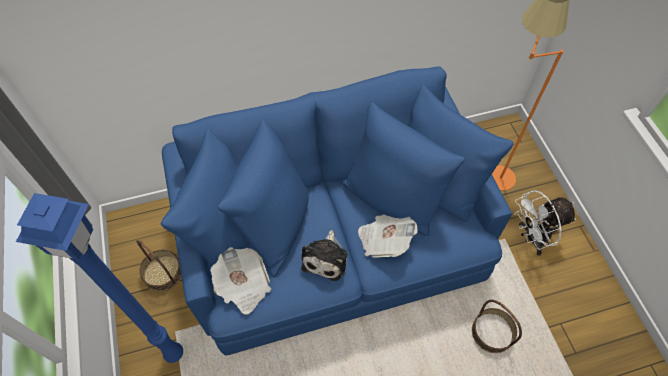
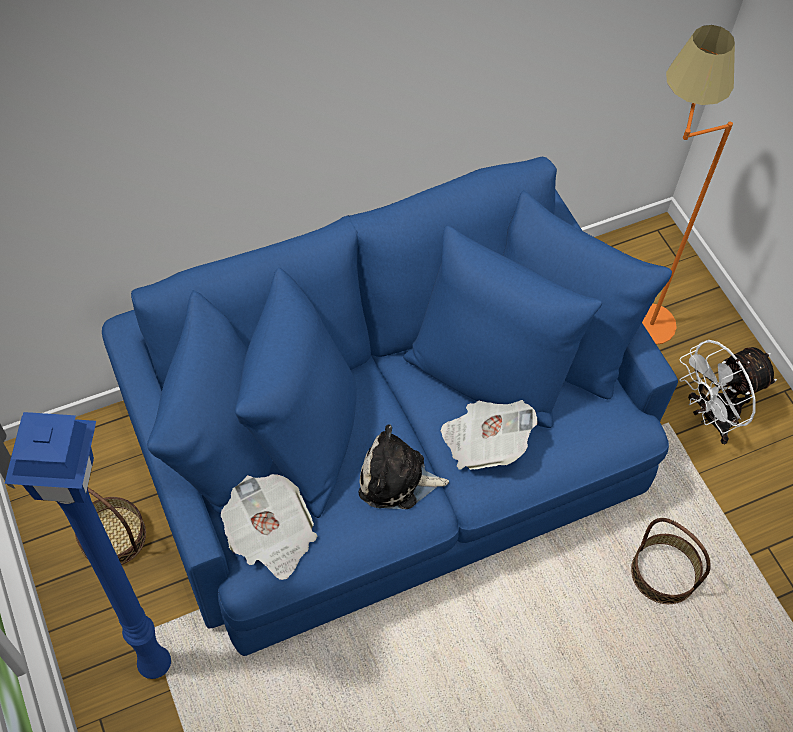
camera: 10 degrees left, 0 degrees up
plush toy [302,230,347,281] -> plush toy turned 90 degrees clockwise [358,424,449,509]

